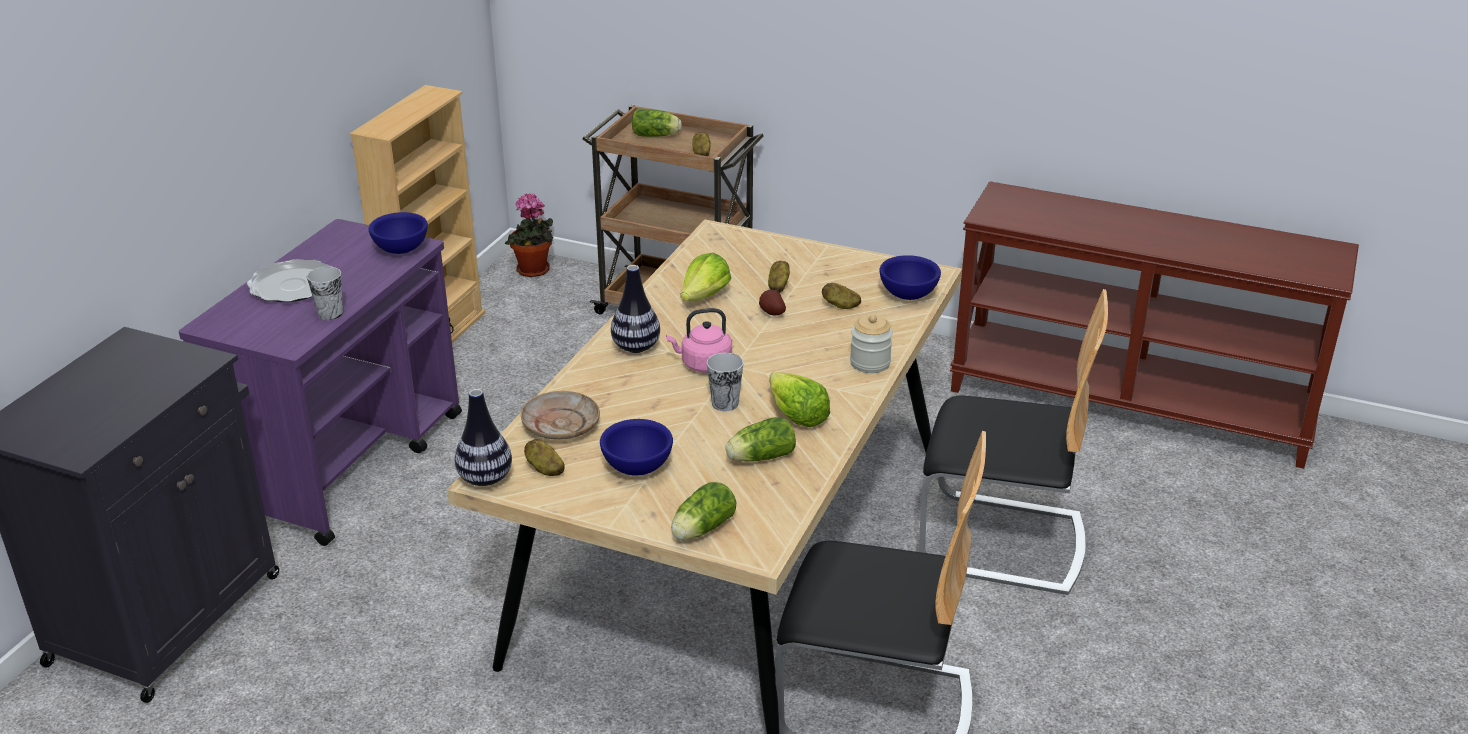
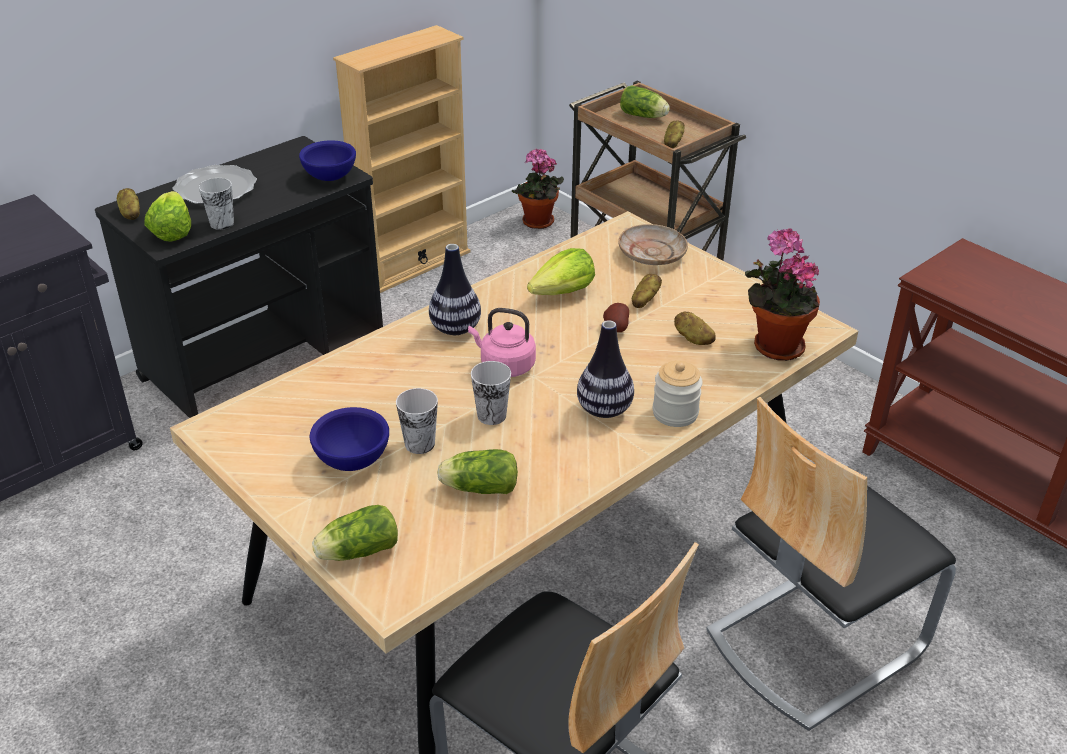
camera: 25 degrees right, 5 degrees up
purple cart [179,219,462,546] -> black cart [95,136,383,418]
vase [455,389,512,486] -> vase moved to [577,320,634,418]
beige plate [521,391,600,440] -> beige plate moved to [618,224,688,265]
potato [524,439,565,476] -> potato moved to [117,188,140,220]
lettuce [769,372,830,427] -> lettuce moved to [144,191,191,242]
blue bowl [879,255,941,300] -> potted plant [745,228,820,361]
chair [919,289,1108,595] -> chair turned 105 degrees clockwise [706,397,956,731]
none -> cup [396,388,438,454]

